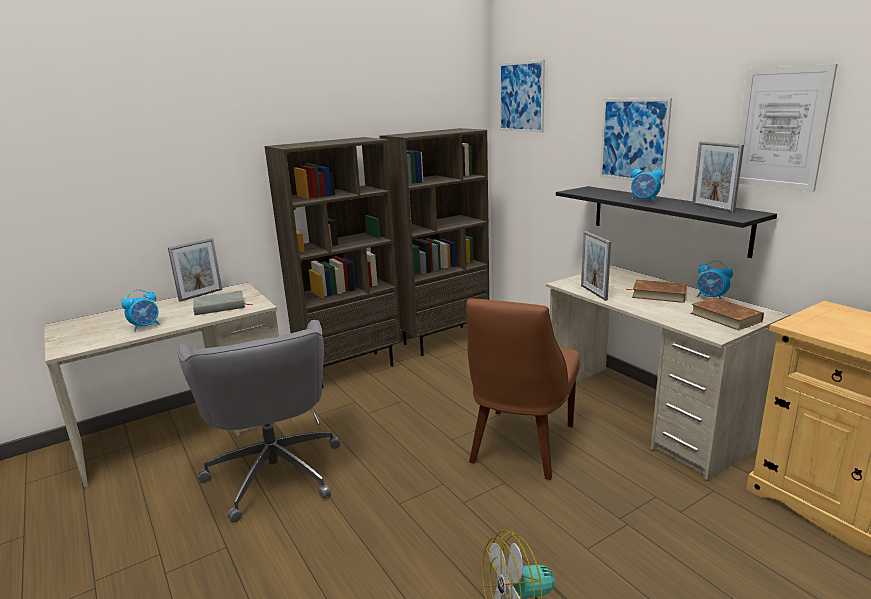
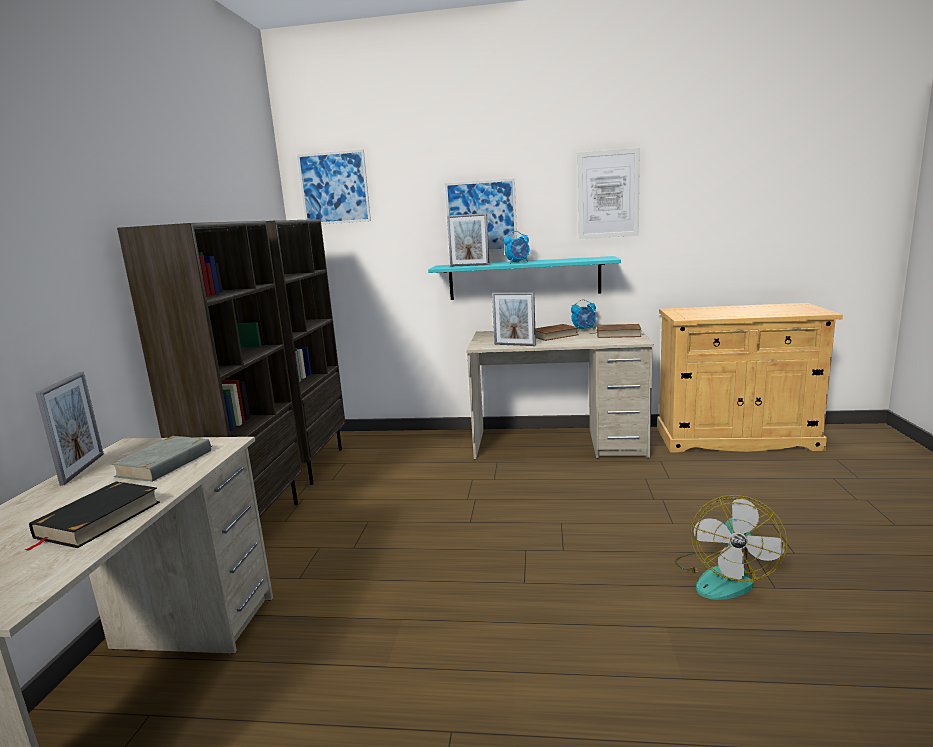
camera: 50 degrees left, 5 degrees down
alarm clock [121,289,159,332] -> black book [25,481,160,551]
grey office chair [176,320,341,523] -> none
brown chair [466,298,580,480] -> none
black shelf [556,186,777,258] -> turquoise shelf [428,256,621,300]
picture frame [692,141,744,213] -> picture frame moved to [447,213,490,267]

